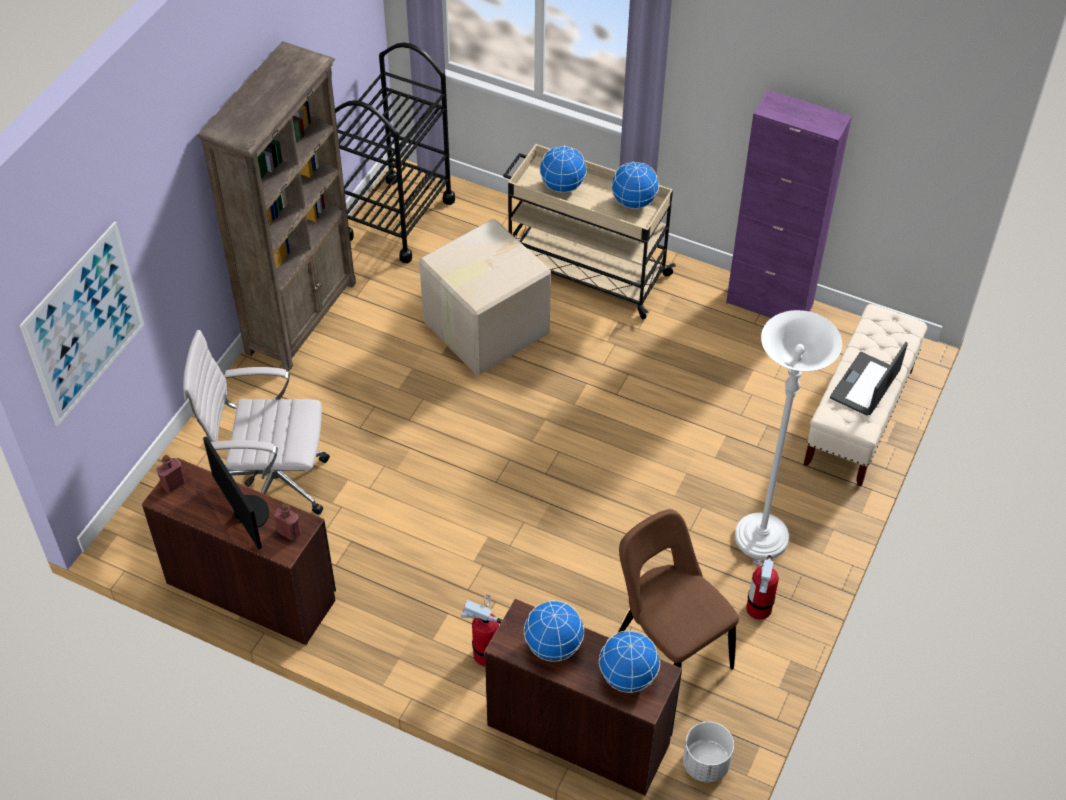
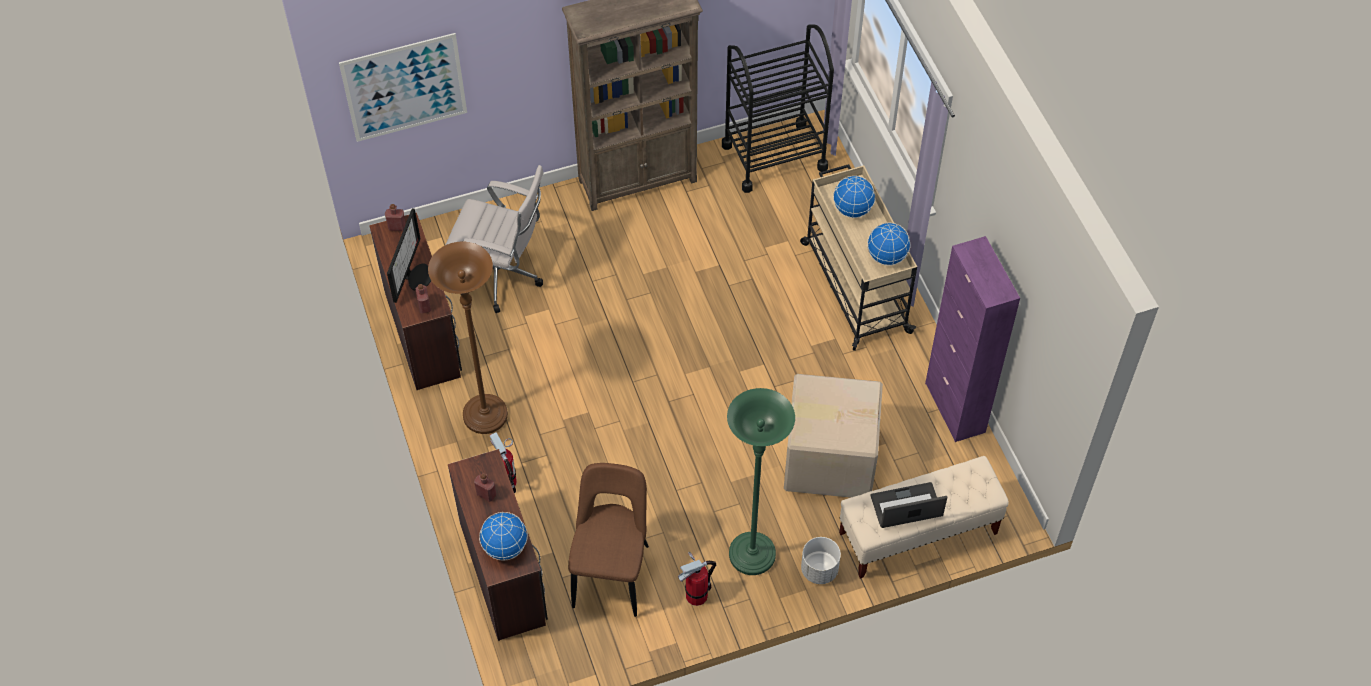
camera: 45 degrees right, 5 degrees up
white office chair [183,330,330,514] -> white office chair turned 150 degrees clockwise [446,165,544,313]
cardboard box [419,219,551,375] -> cardboard box moved to [784,374,883,498]
globe [524,600,584,662] -> red bottle [474,473,496,502]
white planter [683,722,734,783] -> white planter moved to [801,537,841,584]
white floor lamp [735,310,842,560] -> green floor lamp [727,388,795,575]
none -> brown floor lamp [428,242,508,434]

